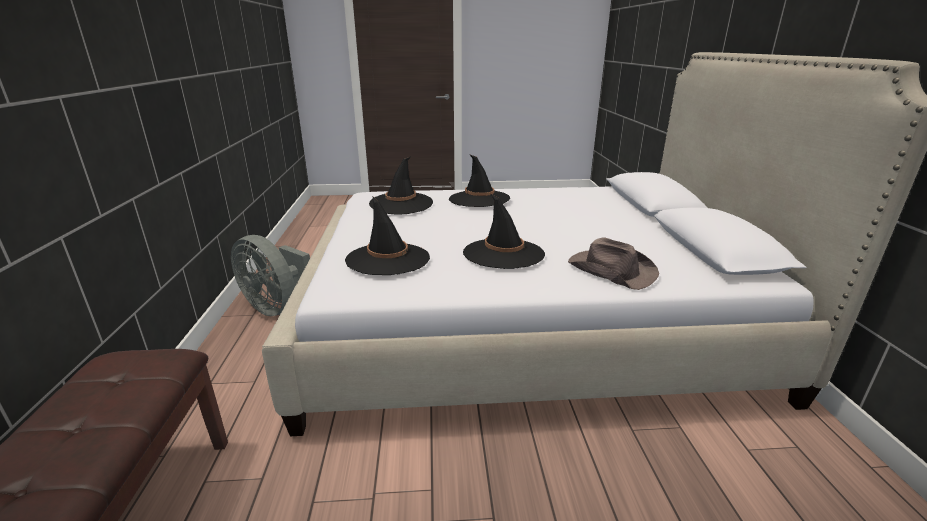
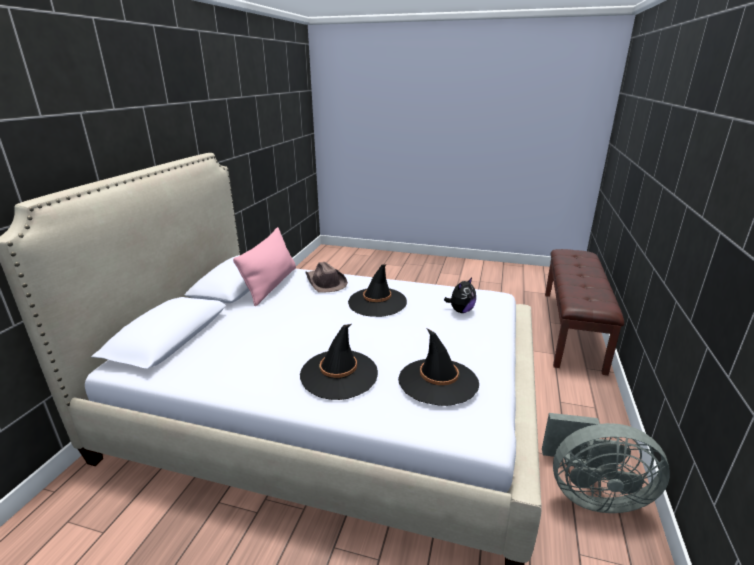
camera: 160 degrees left, 0 degrees up
grey fan [231,235,310,316] -> grey fan turned 135 degrees clockwise [542,413,670,513]
black hat [345,197,430,275] -> plush toy [444,277,476,313]
none -> pink pillow [233,227,296,306]

